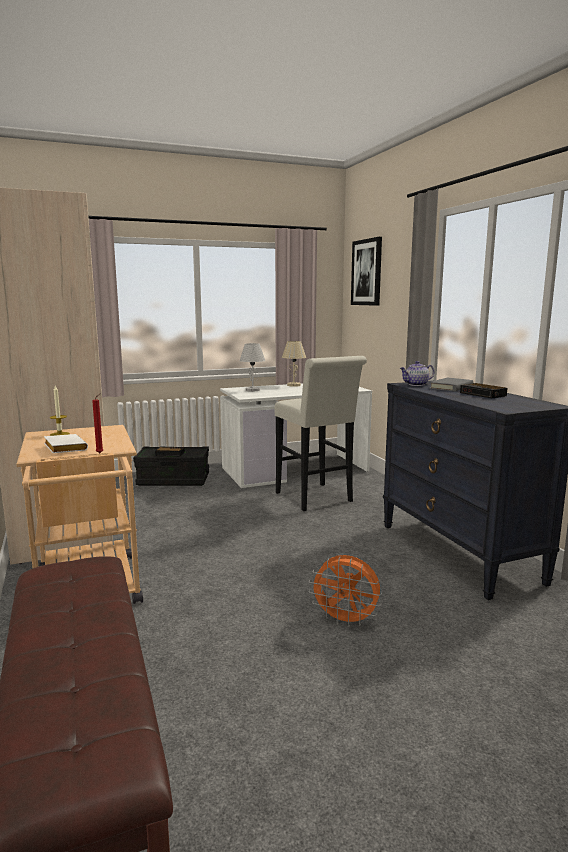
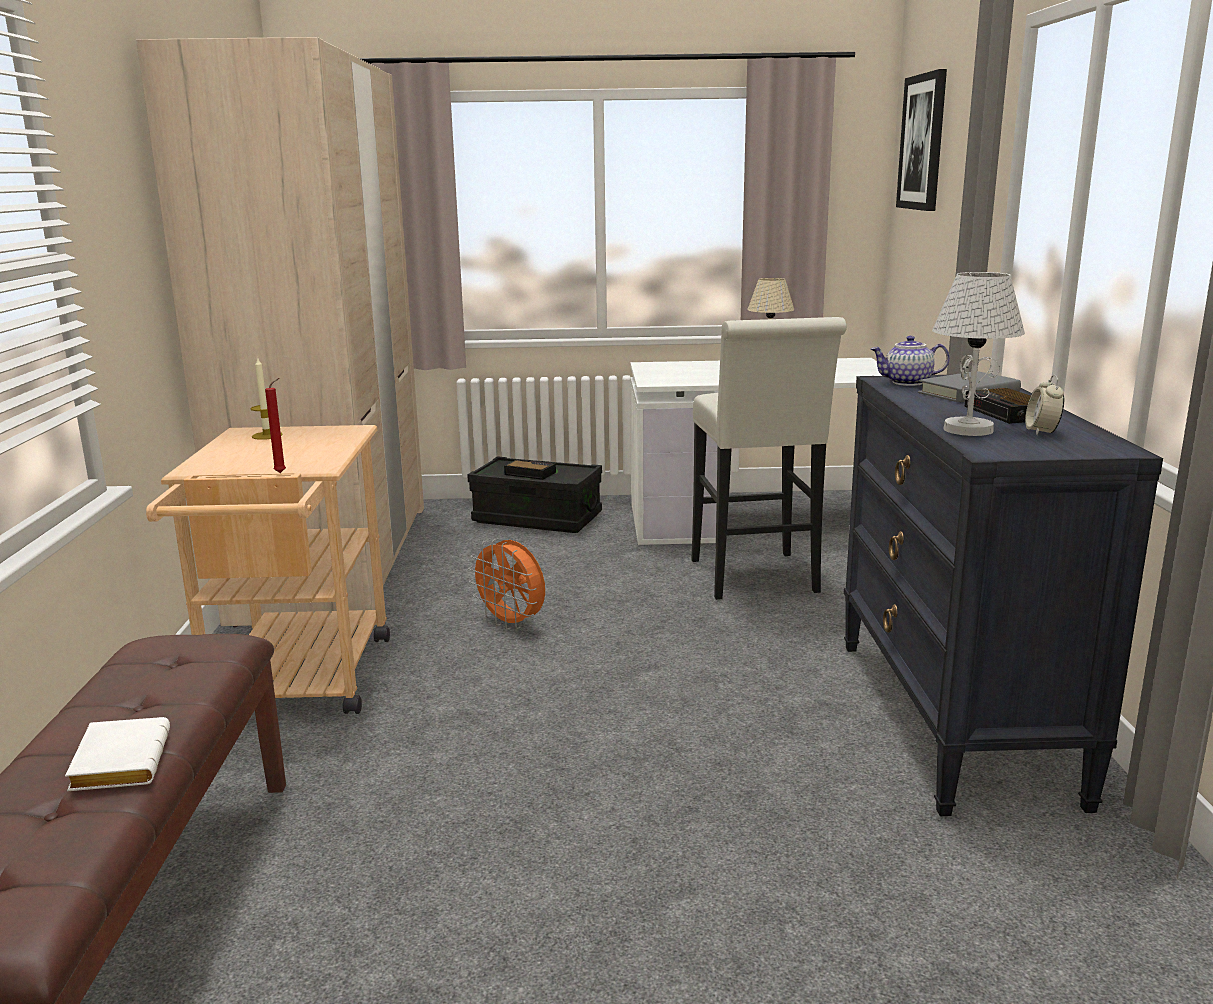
camera: 20 degrees right, 5 degrees up
white book [44,434,88,453] -> white book moved to [65,717,170,791]
white table lamp [240,343,265,391] -> white table lamp moved to [932,272,1025,436]
orange fan [309,555,382,628] -> orange fan moved to [468,539,545,630]
none -> alarm clock [1025,375,1064,435]

